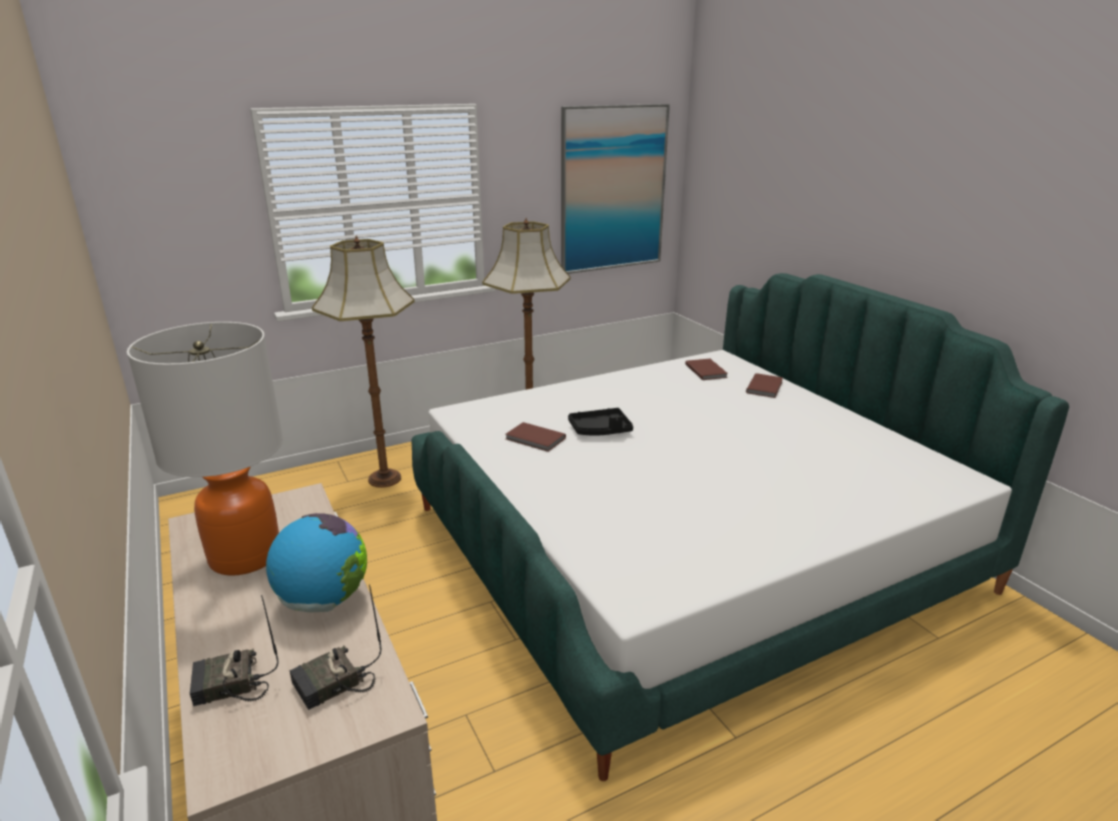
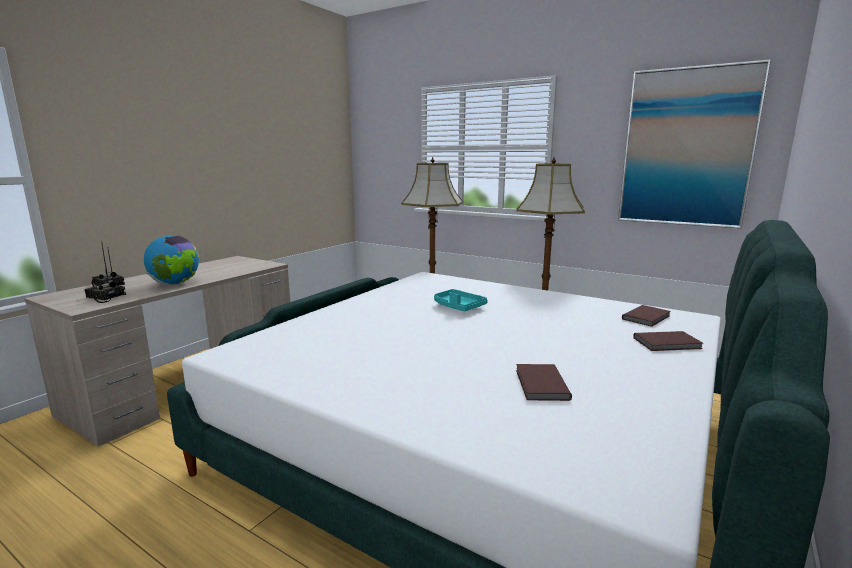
camera: 60 degrees right, 10 degrees down
table lamp [127,322,283,576] -> none
brown book [506,422,566,452] -> brown book moved to [516,364,572,401]
black tray [568,408,633,436] -> turquoise tray [434,289,488,311]

